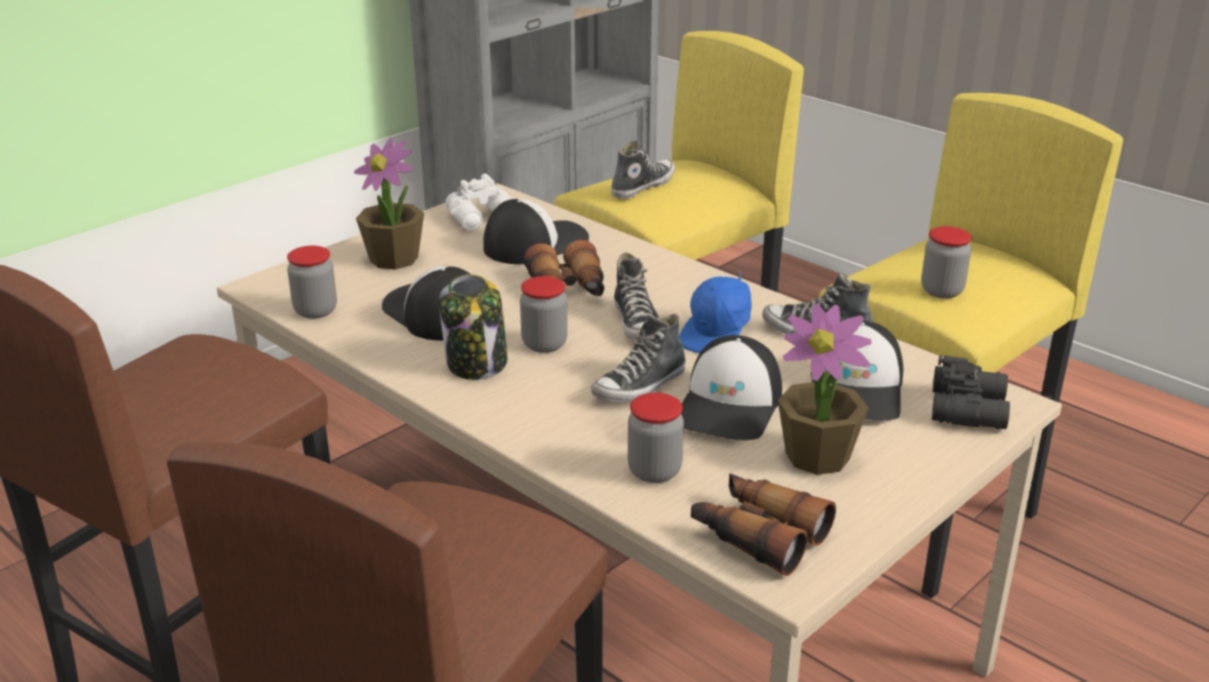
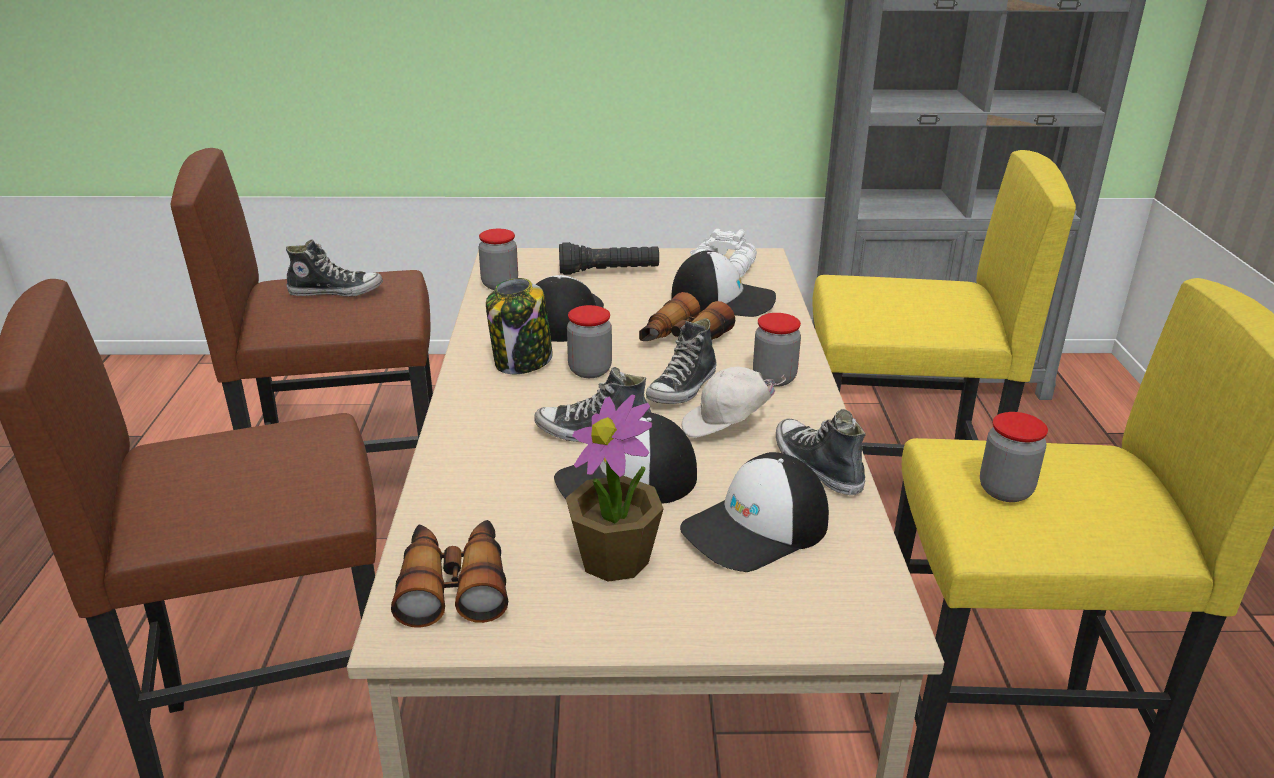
camera: 45 degrees right, 0 degrees up
potted plant [354,138,424,270] -> black flashlight [559,242,659,275]
shoe [611,141,675,199] -> shoe moved to [286,239,383,297]
jar [628,393,684,483] -> jar moved to [753,313,801,387]
blue cap [679,272,752,353] -> white cap [681,367,786,438]
black binoculars [932,355,1010,430] -> none

